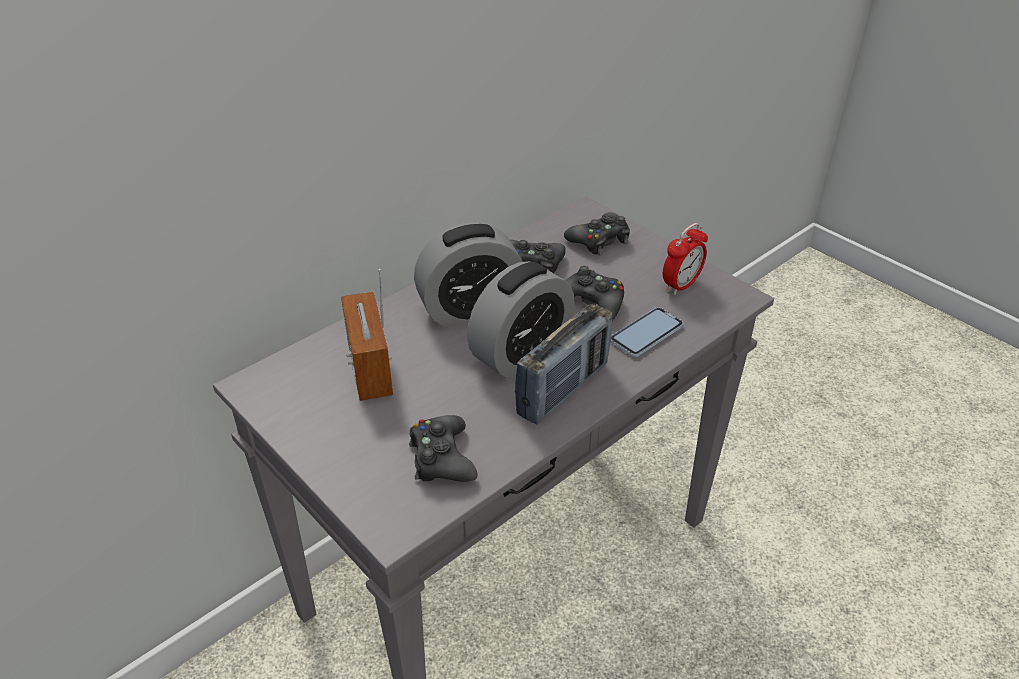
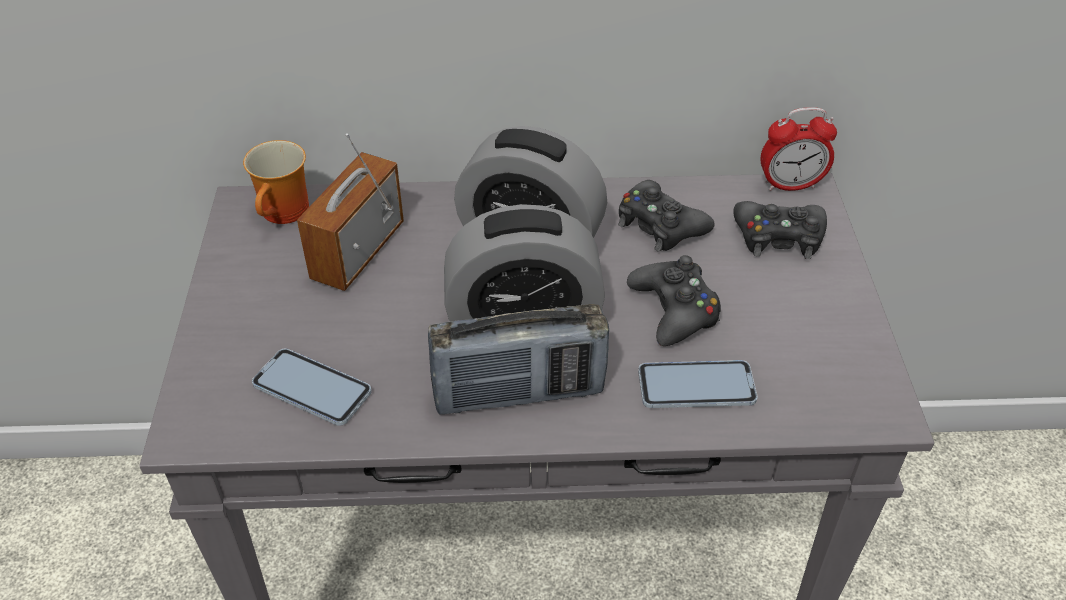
camera: 40 degrees right, 5 degrees up
black game controller [409,415,478,482] -> phone [252,349,371,426]
alarm clock [663,223,708,295] -> alarm clock moved to [760,107,837,191]
none -> mug [243,140,309,224]

